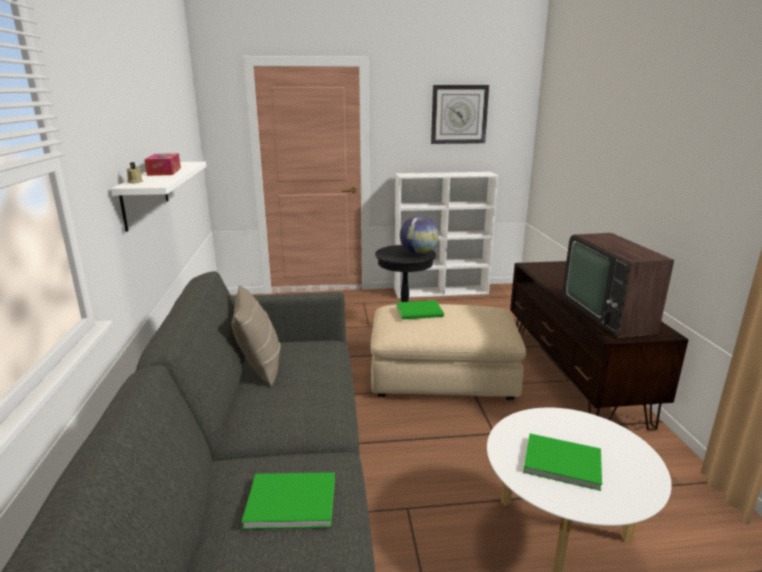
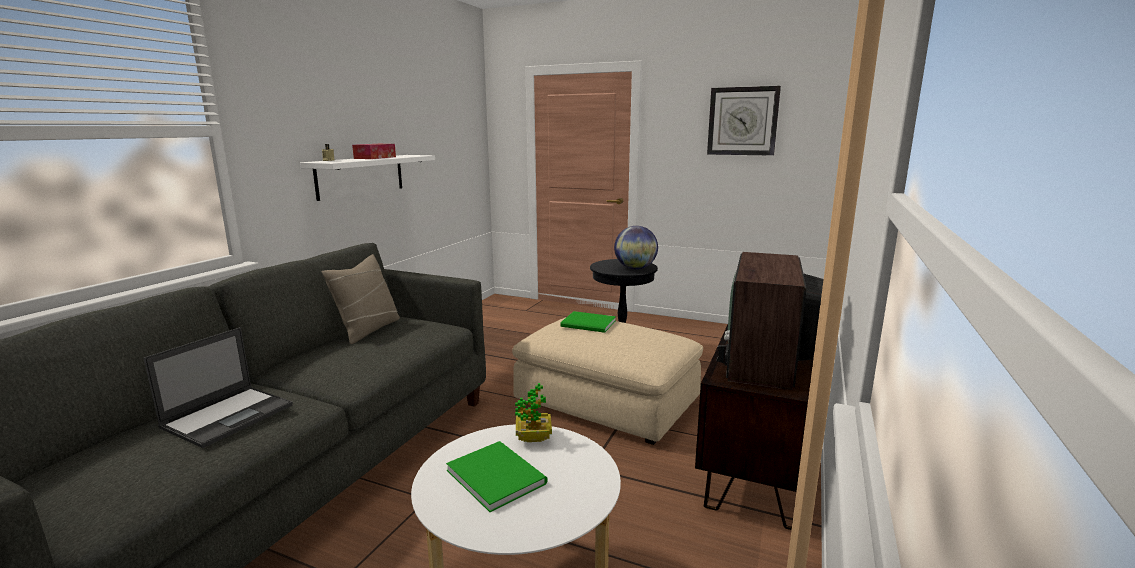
camera: 30 degrees right, 5 degrees down
green book [242,472,335,529] -> laptop [143,327,293,448]
white bookcase [394,172,498,298] -> none
none -> potted plant [515,383,552,442]

